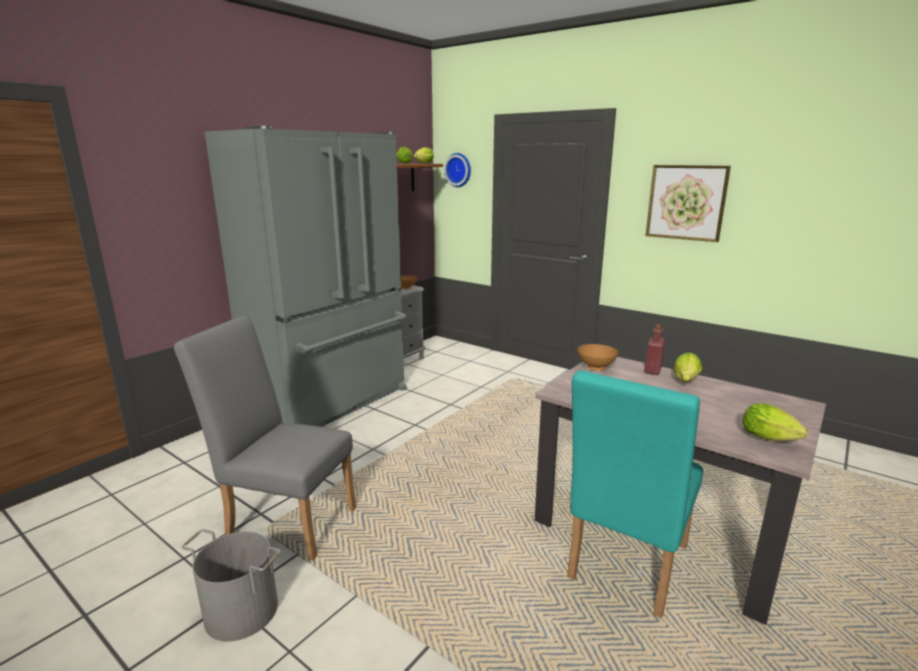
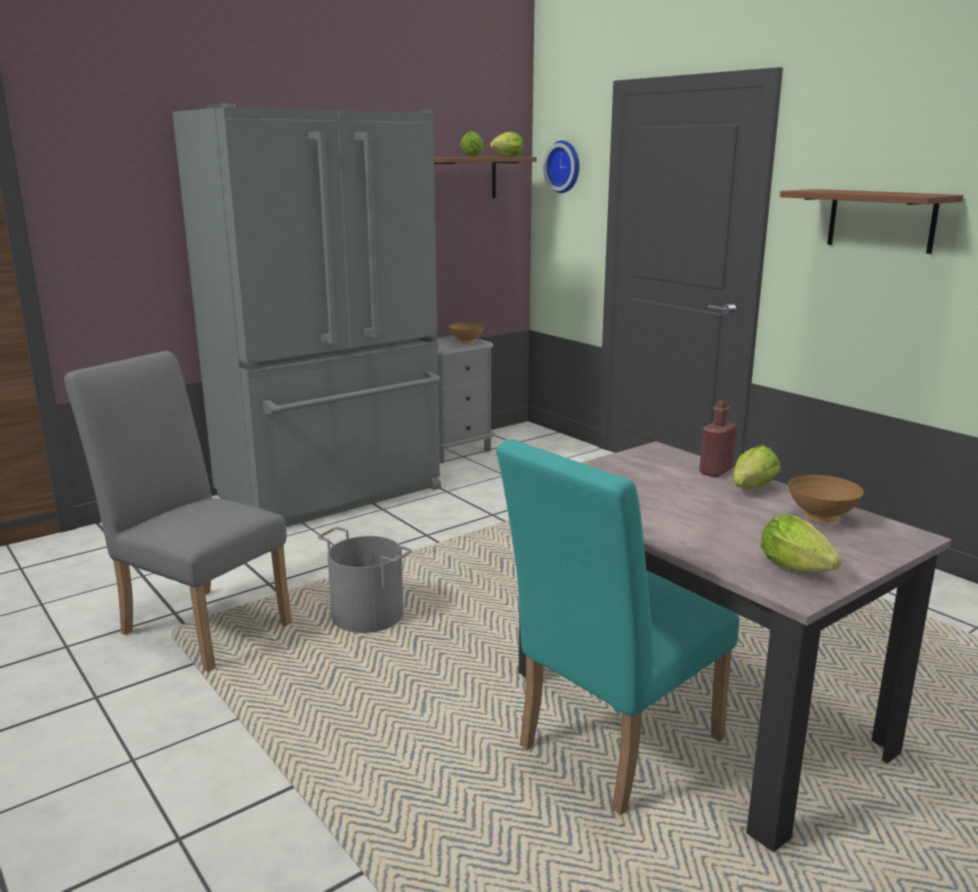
camera: 15 degrees right, 0 degrees up
grey bucket [181,529,281,642] -> grey bucket moved to [317,527,412,633]
brown bowl [577,344,619,371] -> brown bowl moved to [788,475,864,522]
picture [646,165,731,242] -> brown shelf [780,189,963,254]

